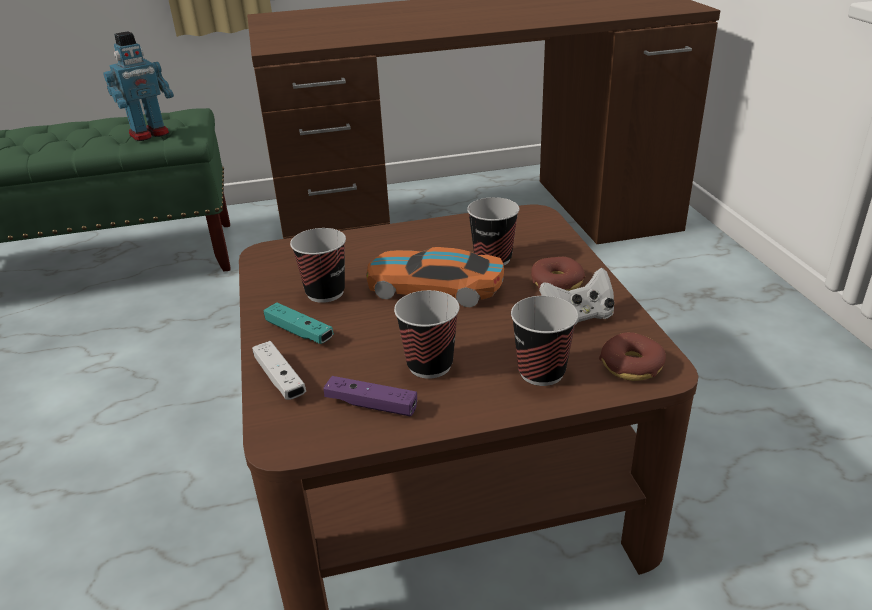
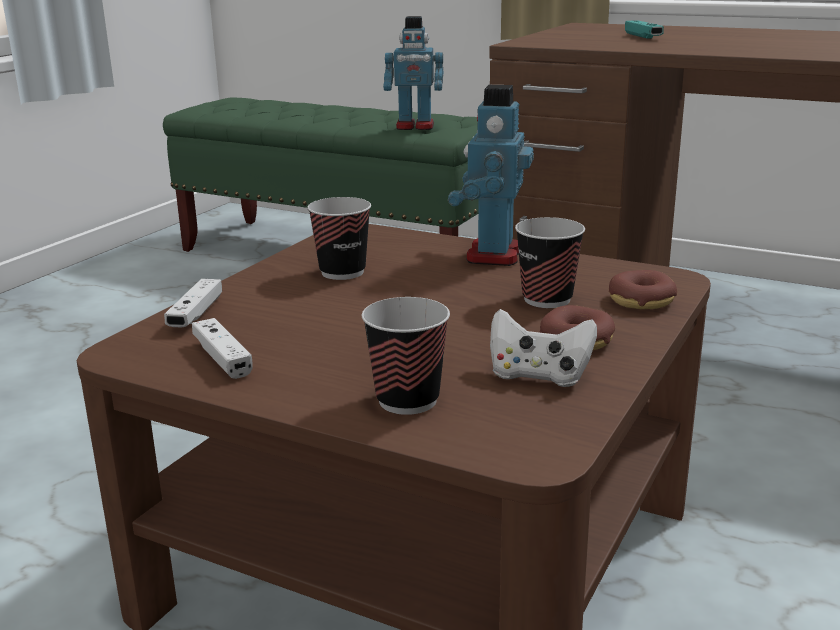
camera: 40 degrees right, 10 degrees down
turquoise game controller [264,302,334,344] -> turquoise game controller moved to [625,20,664,39]
purple game controller [323,376,417,416] -> white game controller [192,318,253,379]
toy car [366,247,504,307] -> none
cup [394,290,459,379] -> none
donut [599,332,666,381] -> donut moved to [609,270,677,310]
none -> toy robot [448,85,534,266]

